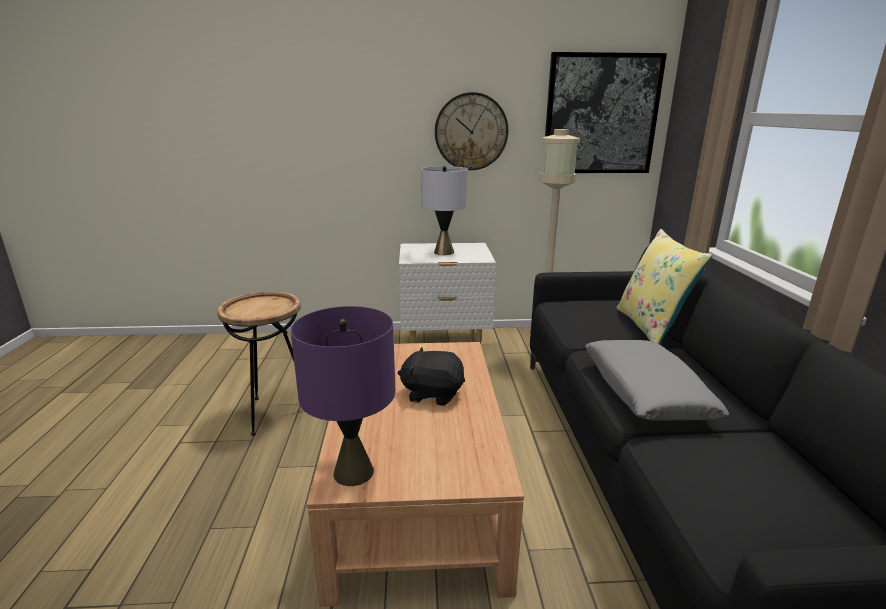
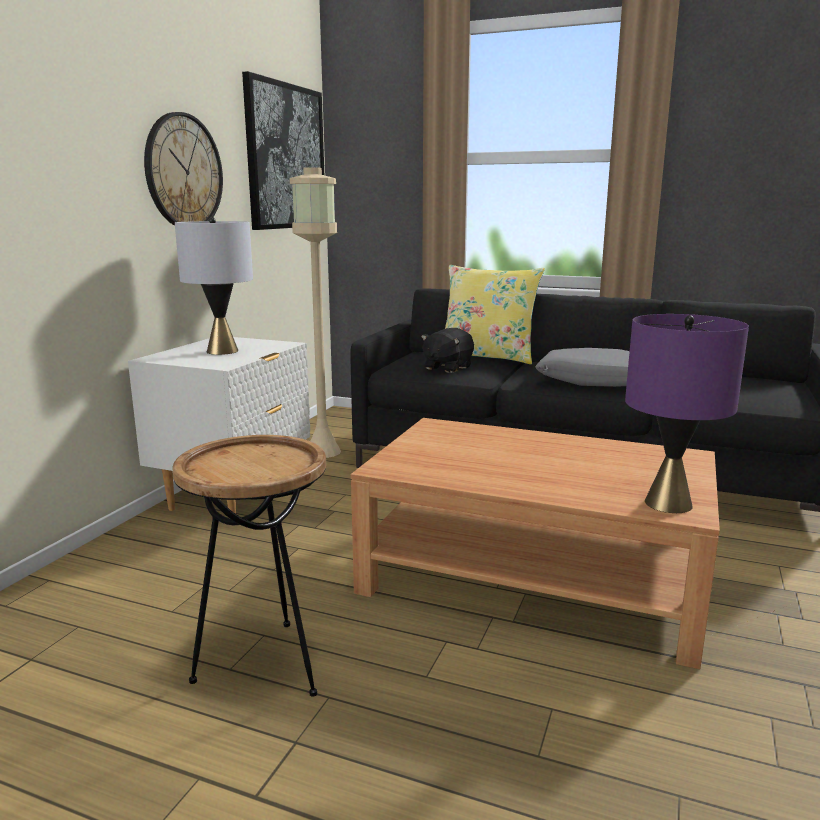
camera: 65 degrees left, 5 degrees down
black plush toy [397,347,465,406] -> black plush toy moved to [421,328,474,373]

